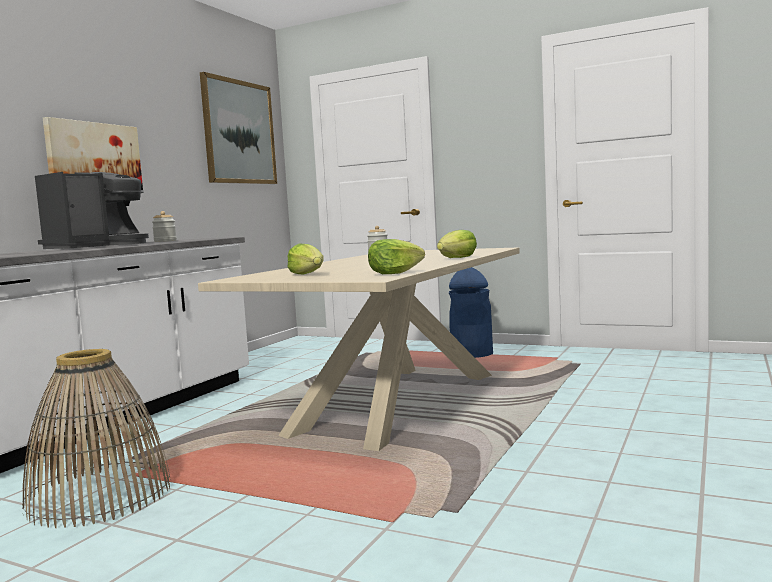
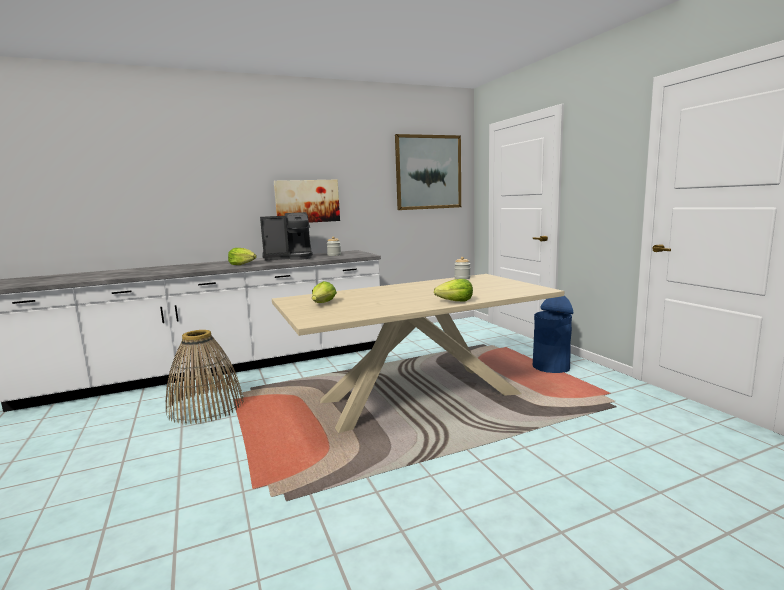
camera: 40 degrees right, 5 degrees up
lettuce [368,239,425,274] -> lettuce moved to [228,248,257,265]

